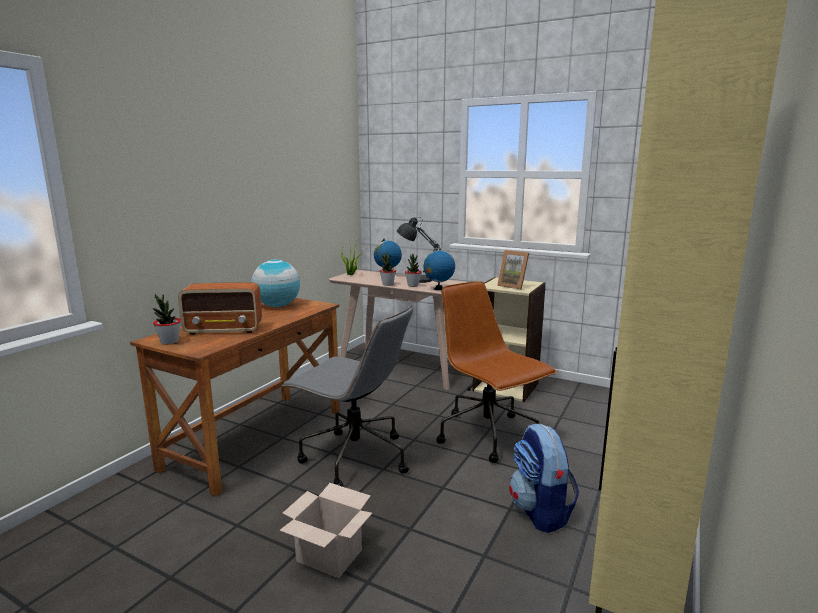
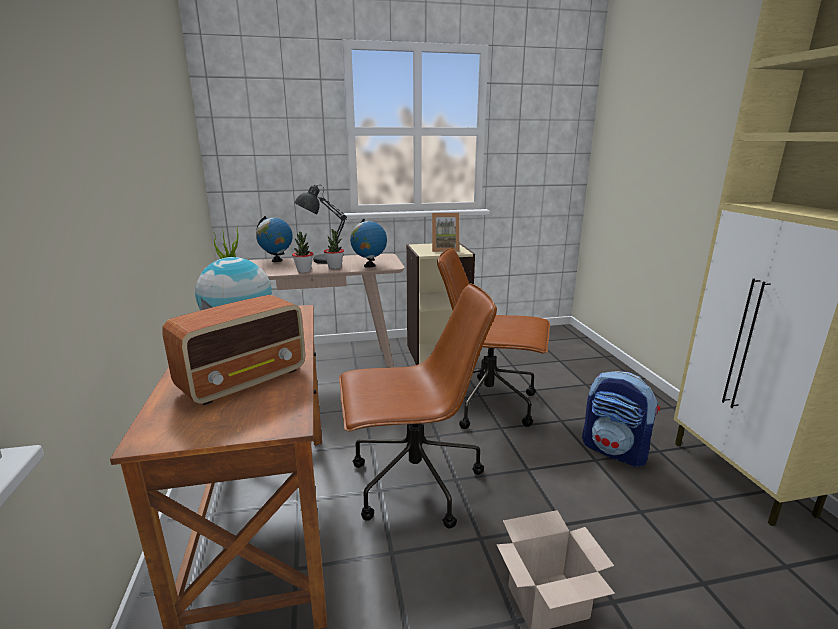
camera: 40 degrees left, 5 degrees up
potted plant [152,294,181,345] -> none
grey office chair [281,305,413,487] -> brown office chair [339,283,497,529]

